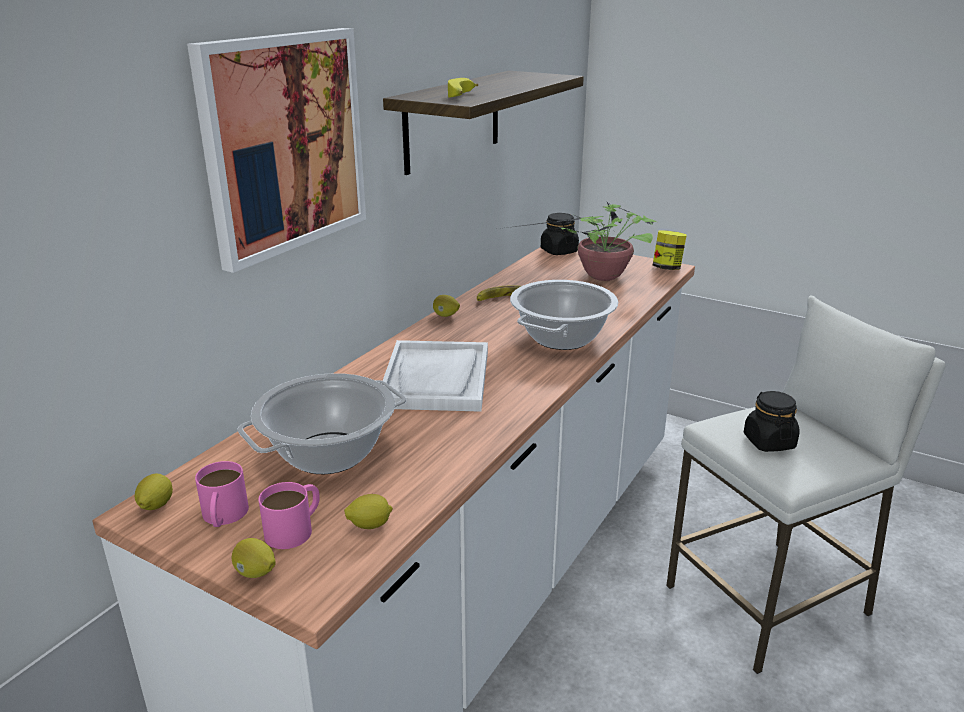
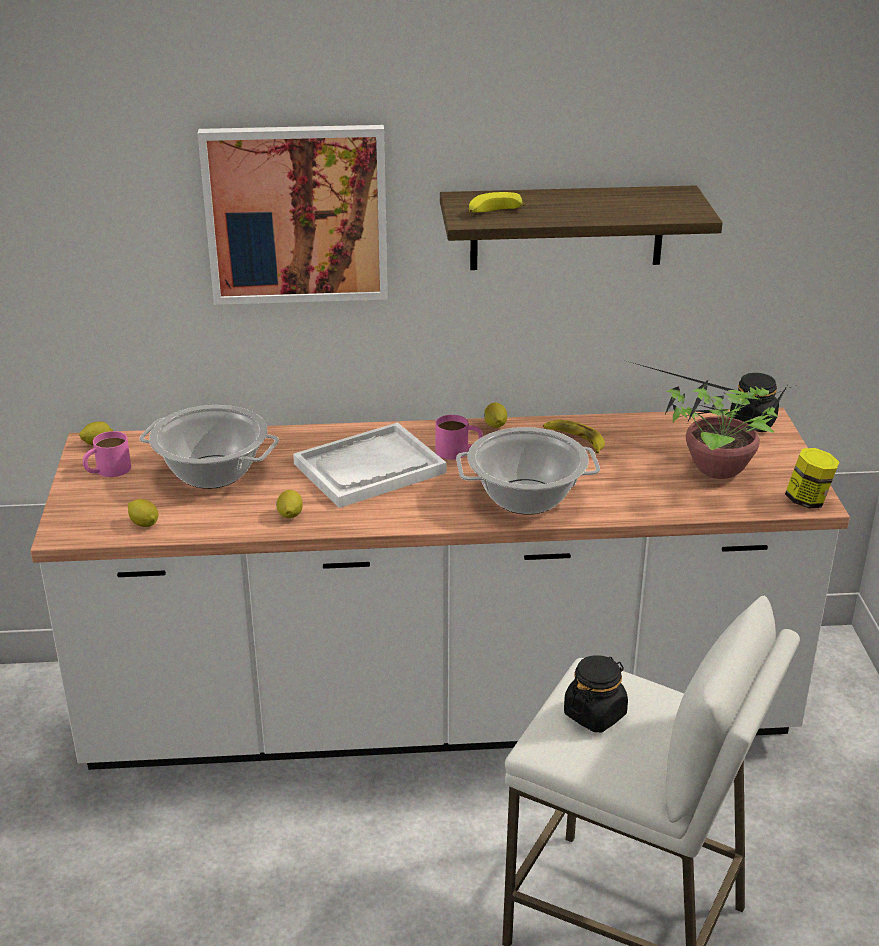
camera: 55 degrees right, 5 degrees up
lemon [232,538,276,578] -> lemon moved to [276,490,303,518]
pink mug [258,482,320,549] -> pink mug moved to [436,415,483,459]

